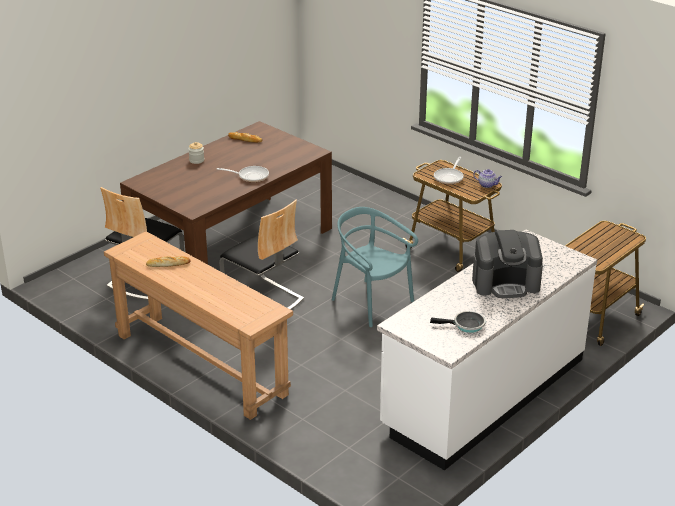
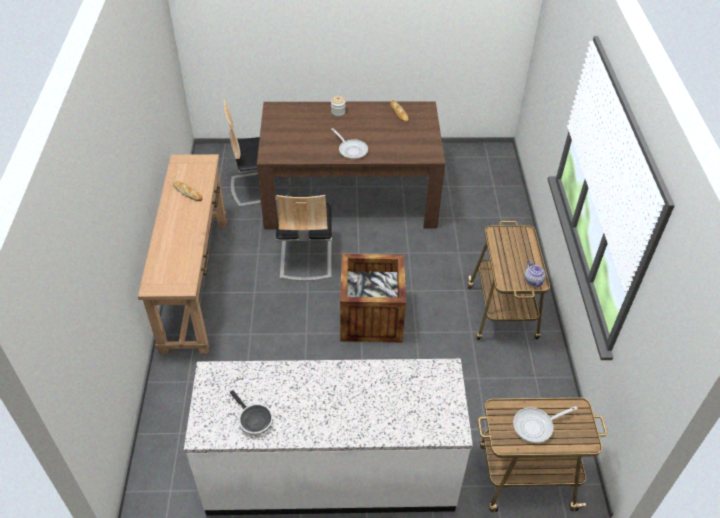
camera: 45 degrees right, 15 degrees up
turquoise chair [332,207,418,327] -> crate [340,254,406,342]
frying pan [434,157,464,184] -> frying pan moved to [513,406,578,443]
coffee machine [472,230,543,298] -> none

